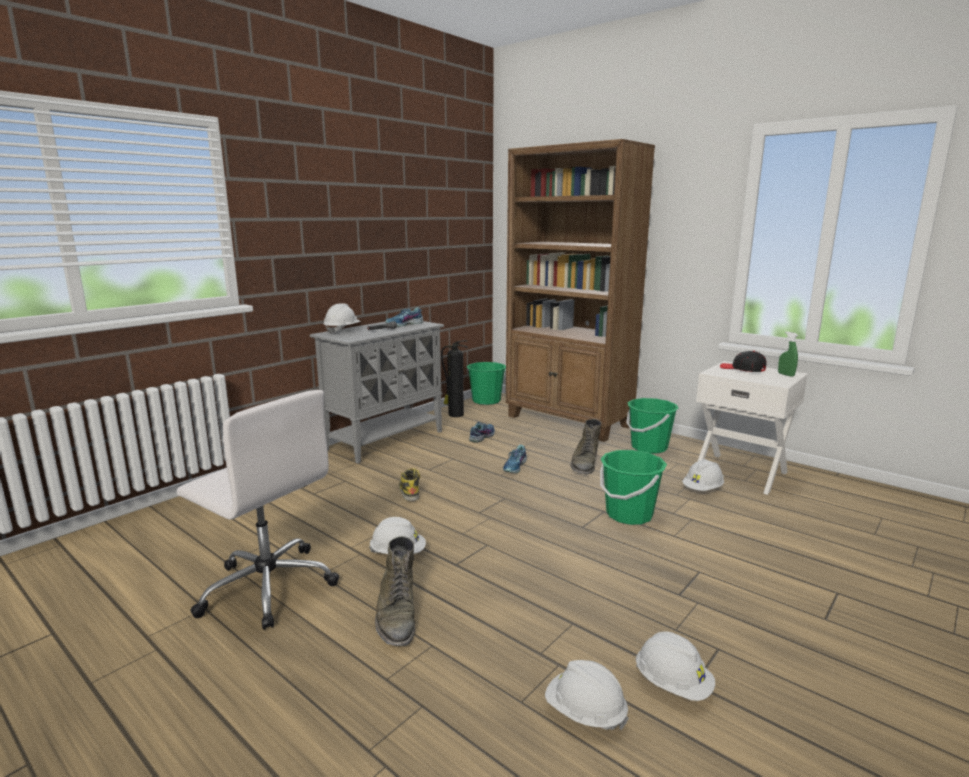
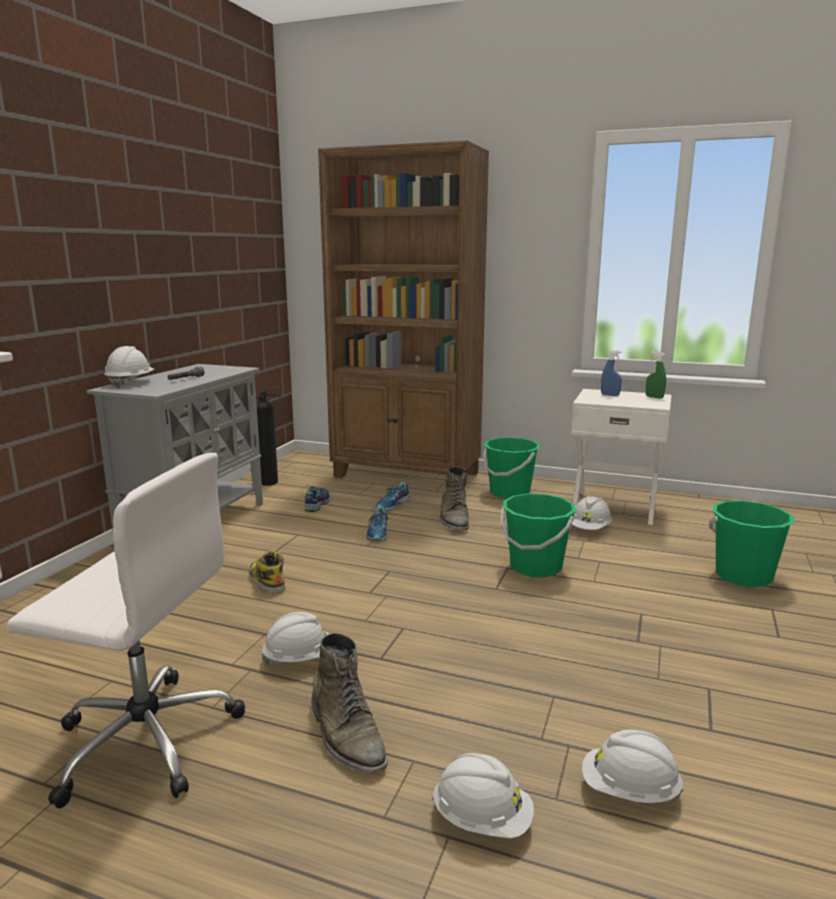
camera: 20 degrees left, 0 degrees up
shoe [386,307,423,327] -> shoe moved to [376,482,410,511]
green bucket [467,362,506,405] -> green bucket moved to [709,500,794,587]
white hard hat [636,631,715,701] -> white hard hat moved to [432,753,534,839]
black cap [720,351,767,372] -> blue spray bottle [601,351,622,396]

